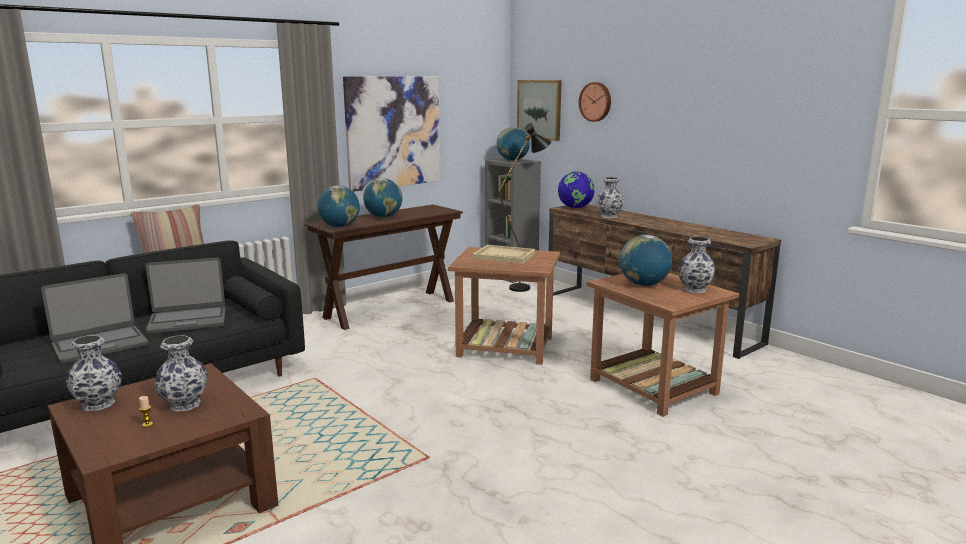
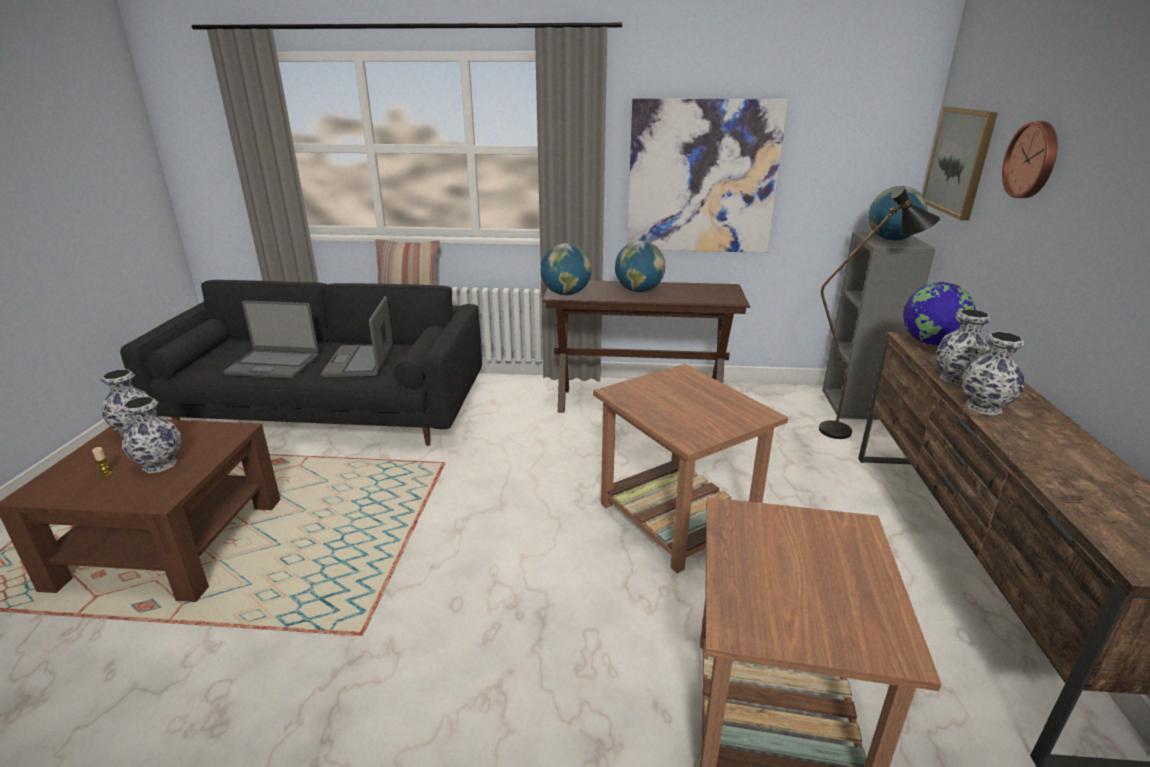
camera: 45 degrees right, 10 degrees up
laptop [146,258,226,334] -> laptop turned 60 degrees clockwise [321,296,393,377]
beige tray [473,245,535,264] -> none
globe [619,235,672,286] -> none
vase [678,237,715,293] -> vase moved to [962,331,1025,415]

